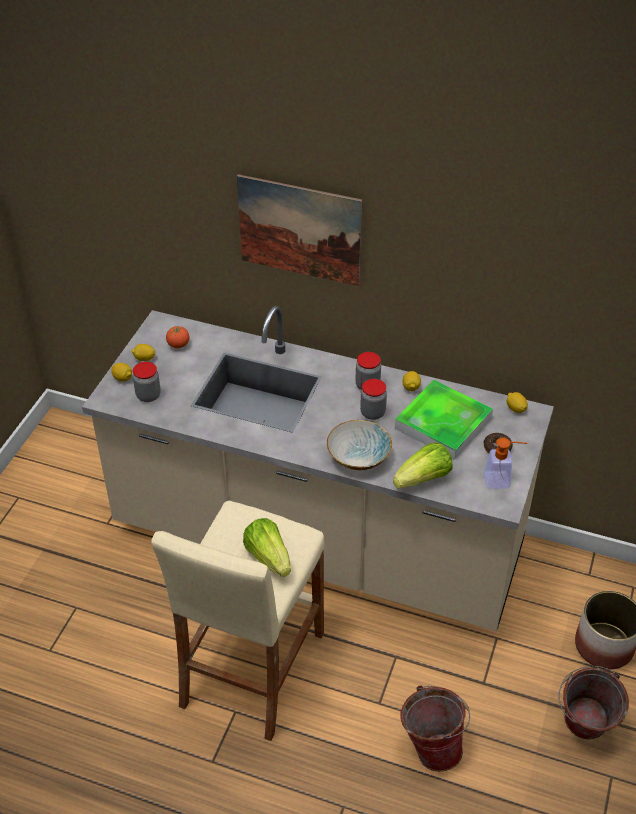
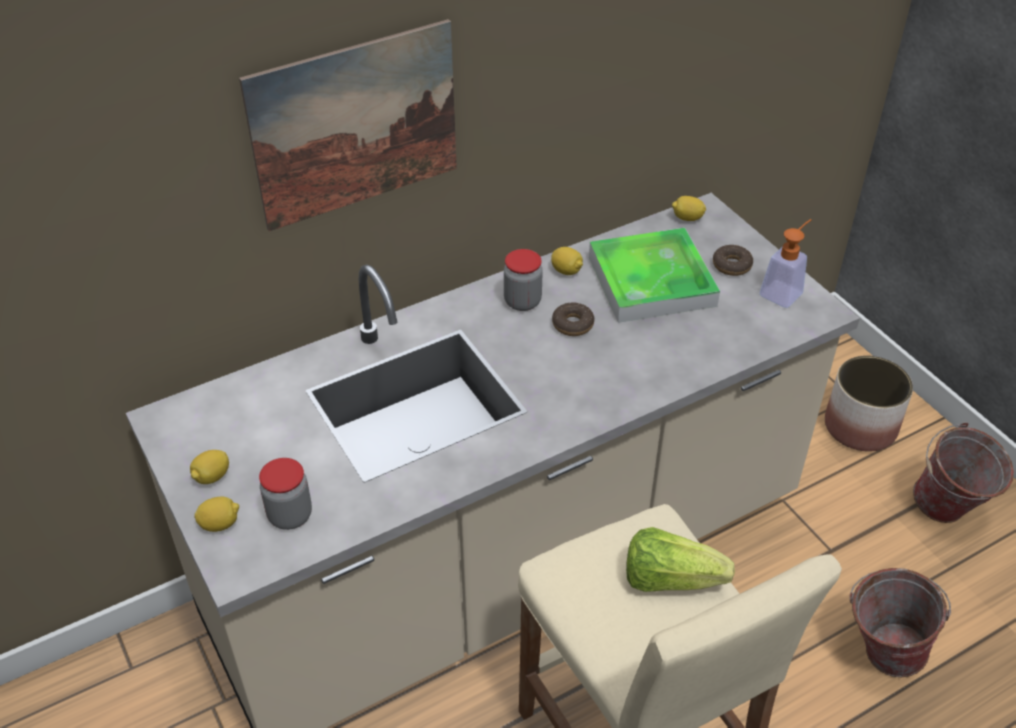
camera: 50 degrees left, 0 degrees up
tomato [166,326,189,348] -> none
bowl [327,420,392,470] -> none
jar [360,379,387,420] -> donut [552,302,594,336]
lettuce [393,443,453,489] -> none

